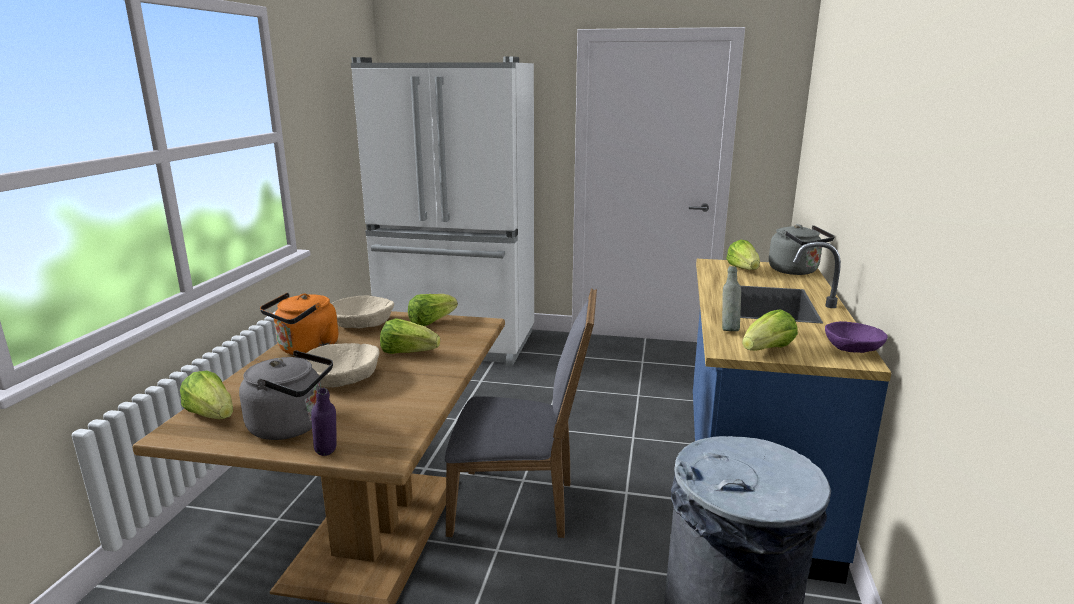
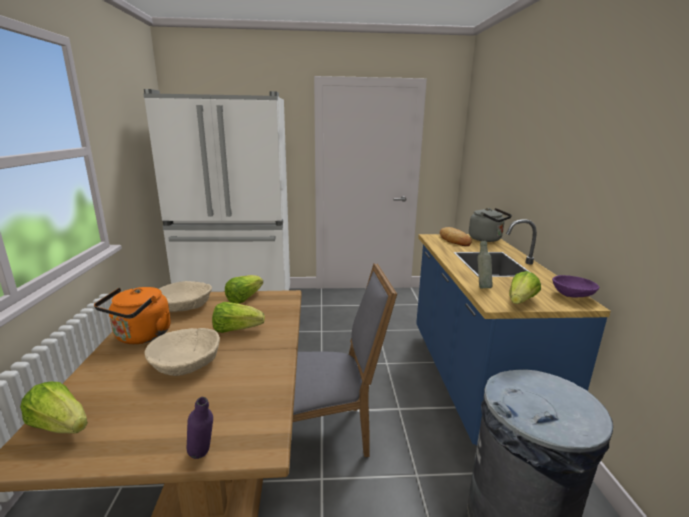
camera: 15 degrees left, 0 degrees up
grey kettle [239,350,333,440] -> none
lettuce [726,240,760,270] -> bread [440,227,472,246]

